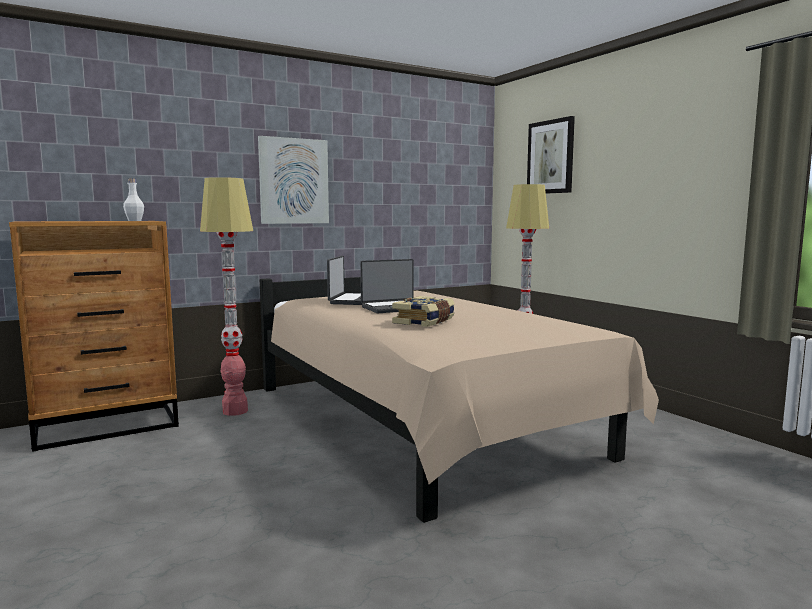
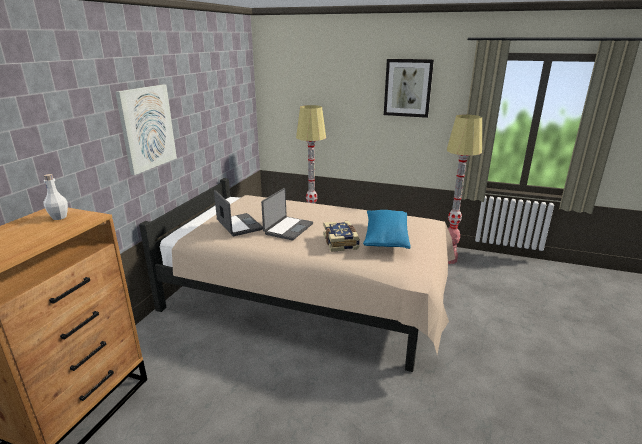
camera: 40 degrees left, 15 degrees up
floor lamp [200,177,253,416] -> floor lamp moved to [447,115,482,264]
picture [527,116,575,194] -> picture moved to [384,59,434,118]
none -> blue pillow [363,210,410,249]

